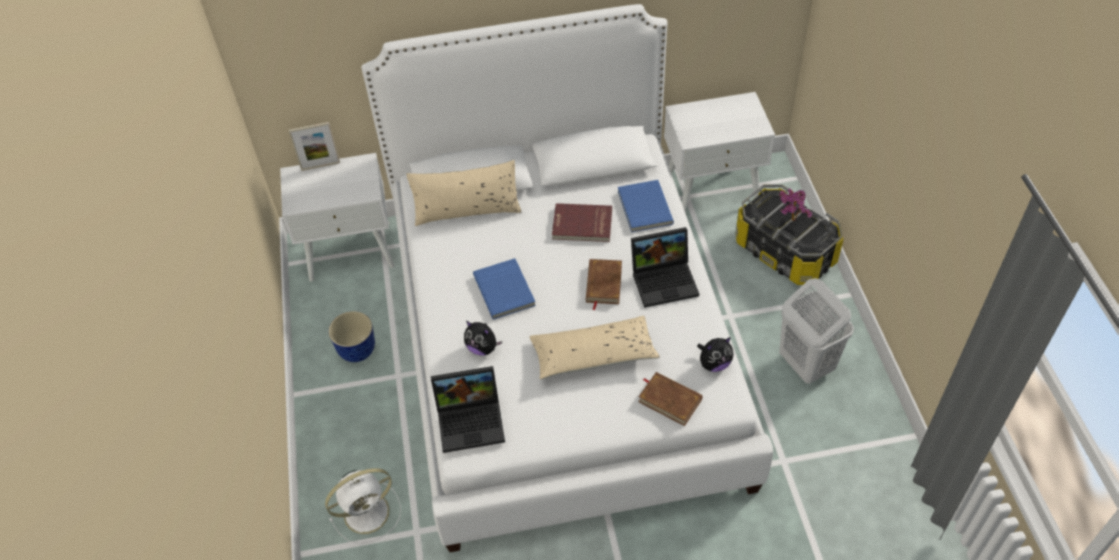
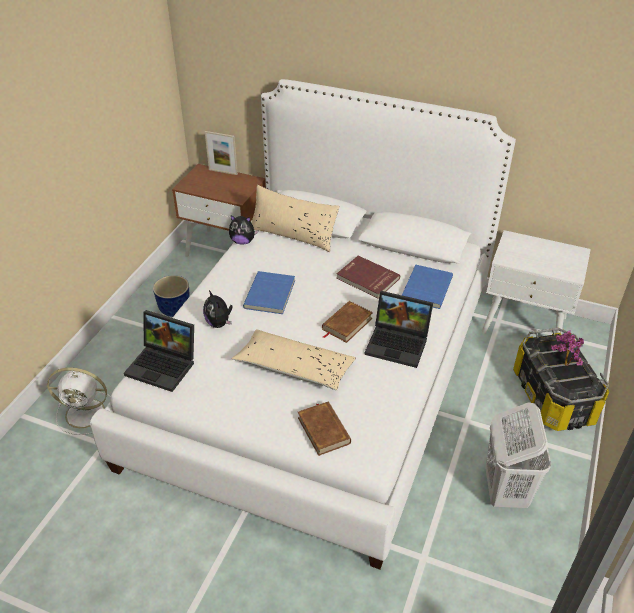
camera: 30 degrees right, 10 degrees down
white nightstand [280,153,395,282] -> brown nightstand [172,164,266,257]
plush toy [697,337,734,372] -> plush toy moved to [229,216,258,245]

